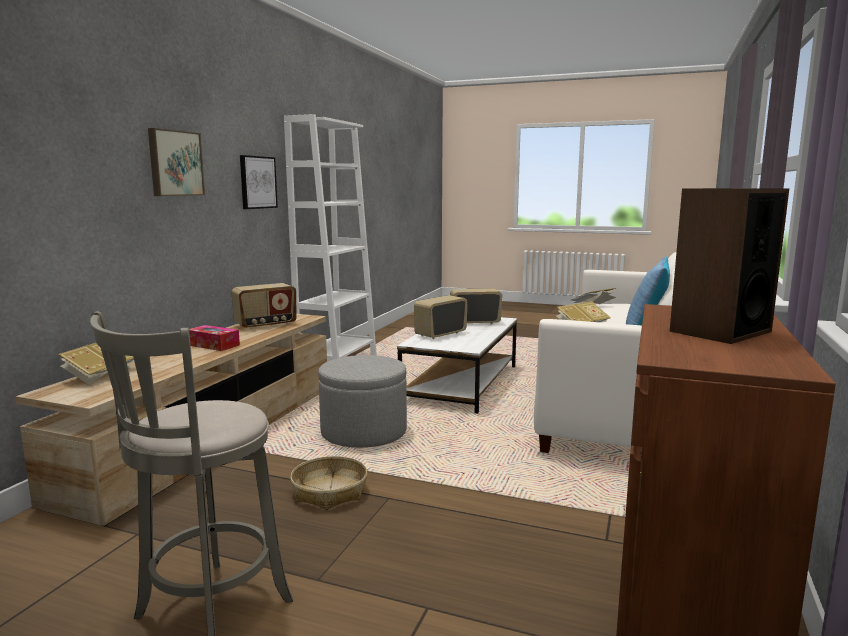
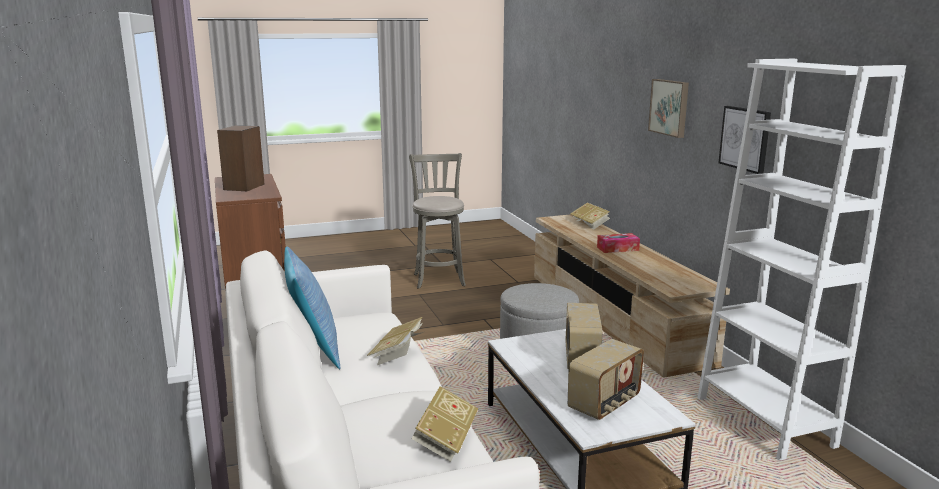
camera: 140 degrees right, 5 degrees up
radio [231,283,297,329] -> none
basket [290,456,368,510] -> none

